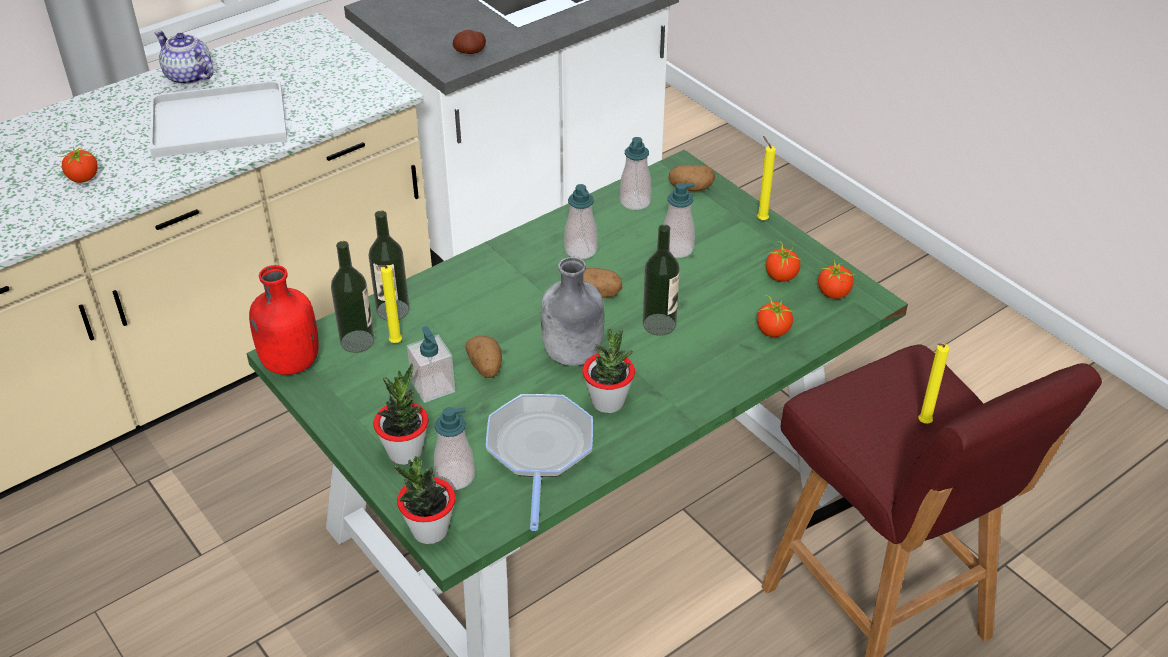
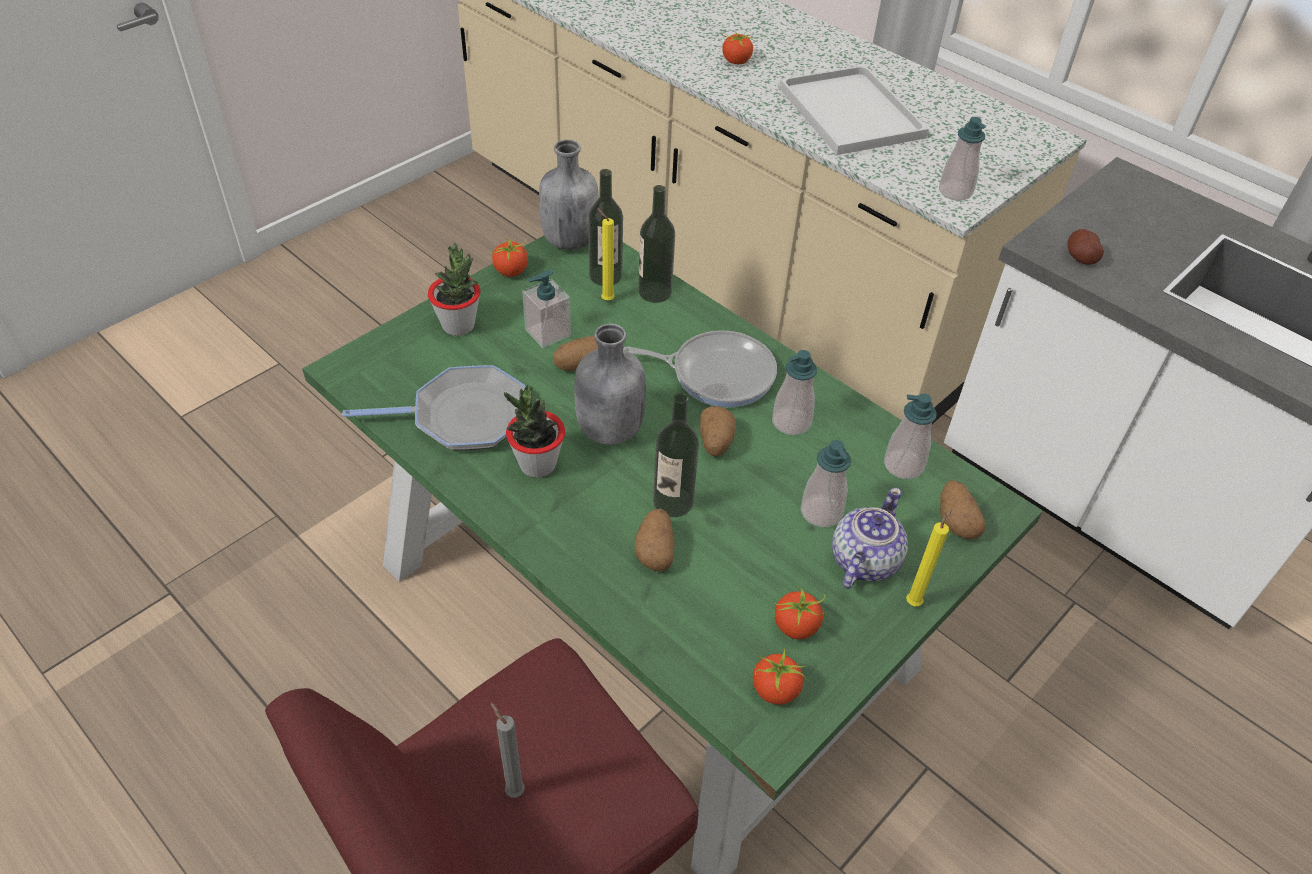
camera: 80 degrees right, 5 degrees up
teapot [154,31,213,85] -> teapot moved to [832,488,908,589]
red bottle [249,265,319,375] -> grey bottle [539,140,599,250]
potted plant [394,456,455,544] -> none
soap dispenser [434,407,475,490] -> soap dispenser moved to [939,117,985,201]
tomato [757,294,793,337] -> tomato moved to [490,239,529,277]
yellow candle [919,343,949,424] -> grey candle [491,703,525,798]
none -> frying pan [623,330,777,408]
none -> potato [635,509,675,571]

